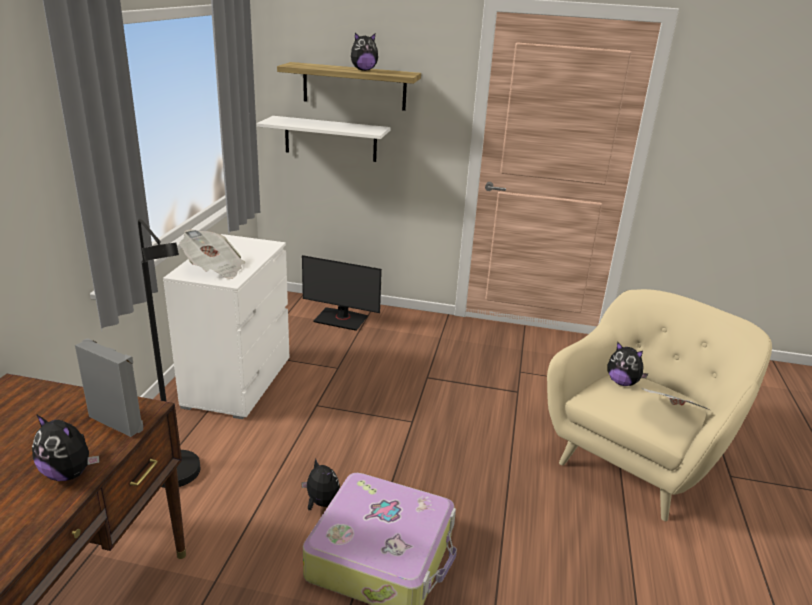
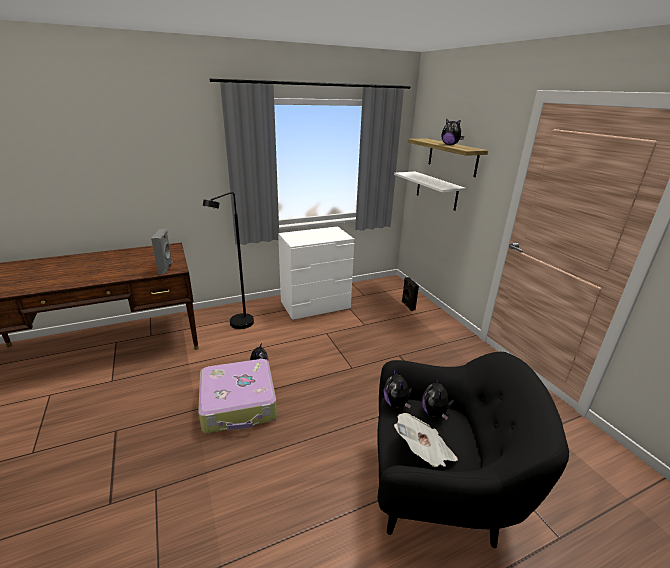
camera: 55 degrees right, 0 degrees up
plush toy [32,414,99,481] -> plush toy moved to [384,369,412,409]
newspaper [179,229,245,279] -> none
monitor [302,255,382,331] -> black speaker [402,277,419,311]
beige armchair [547,289,772,521] -> black armchair [377,352,569,548]

